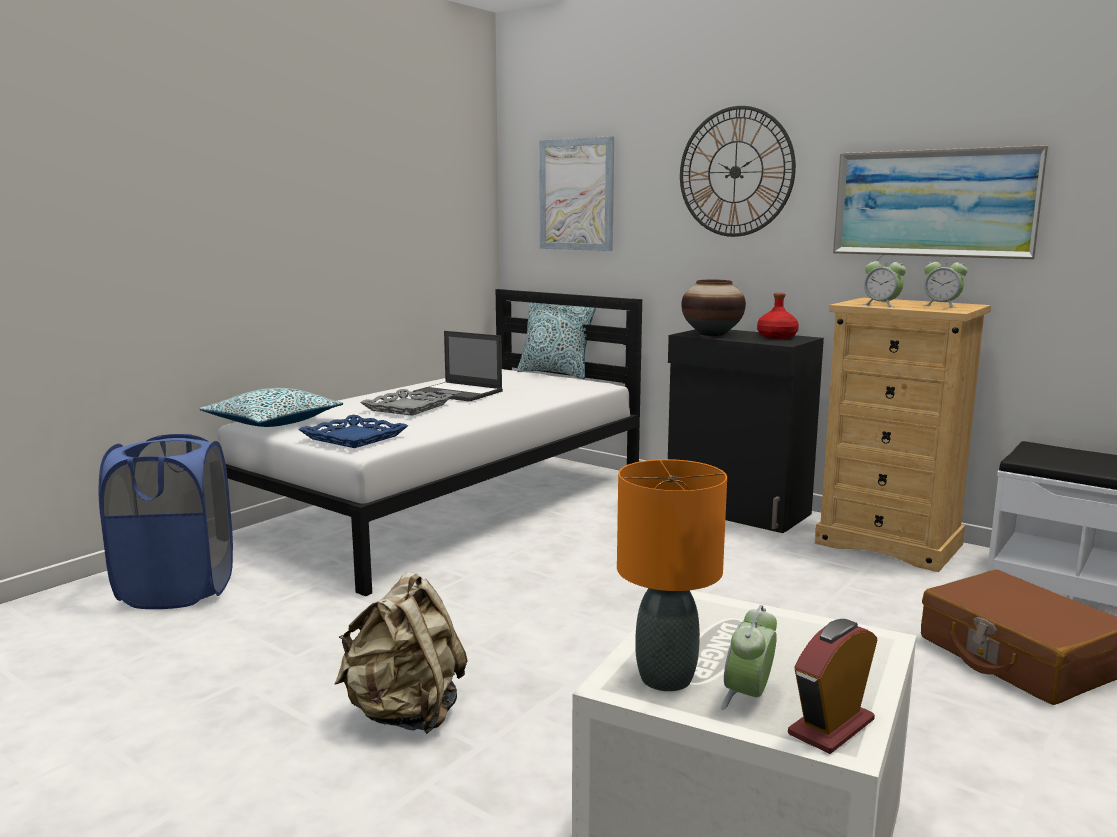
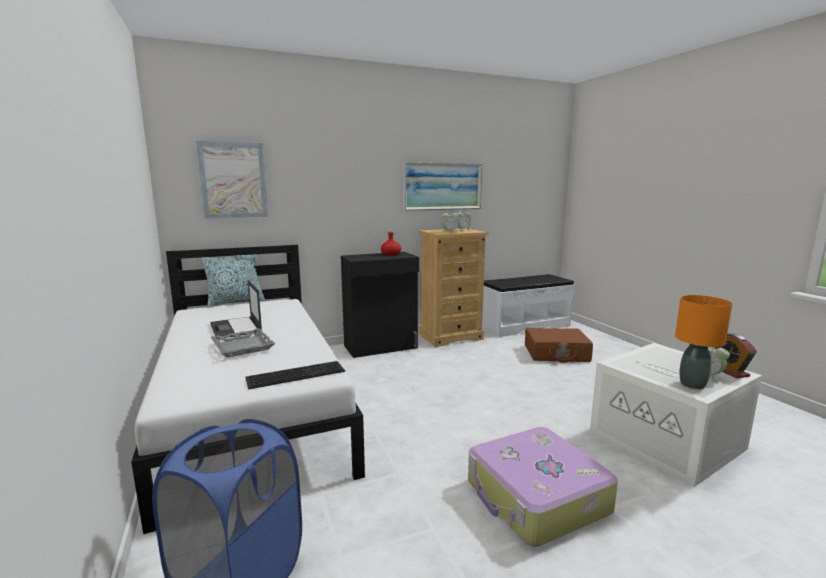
camera: 60 degrees left, 0 degrees up
pillow [199,388,343,427] -> none
blue tray [298,415,408,448] -> keyboard [245,361,345,390]
beige backpack [335,572,468,734] -> suitcase [468,427,618,547]
laptop [413,331,503,402] -> laptop turned 90 degrees clockwise [210,280,262,339]
wall clock [680,106,796,237] -> none
vase [681,280,746,336] -> none

